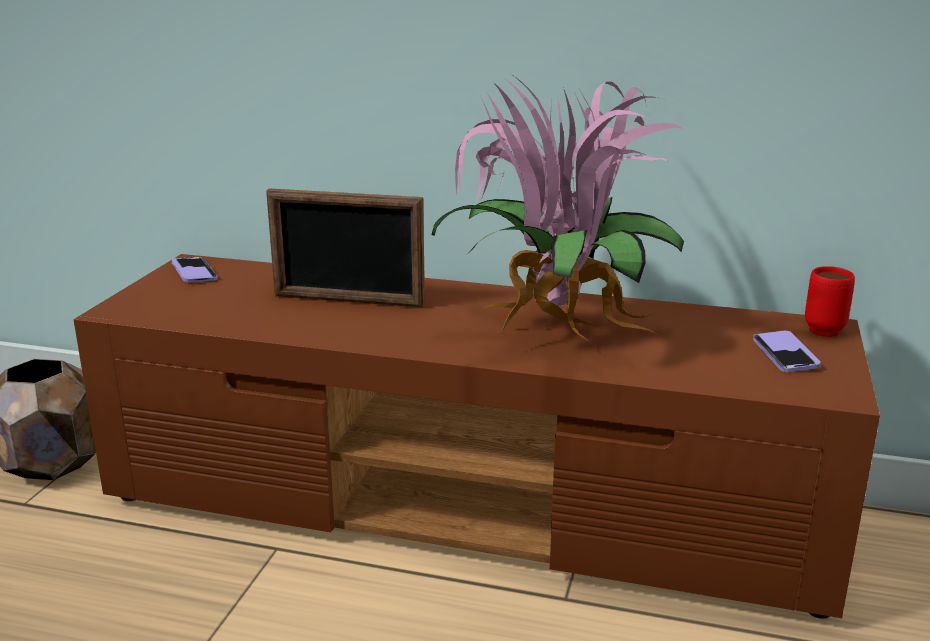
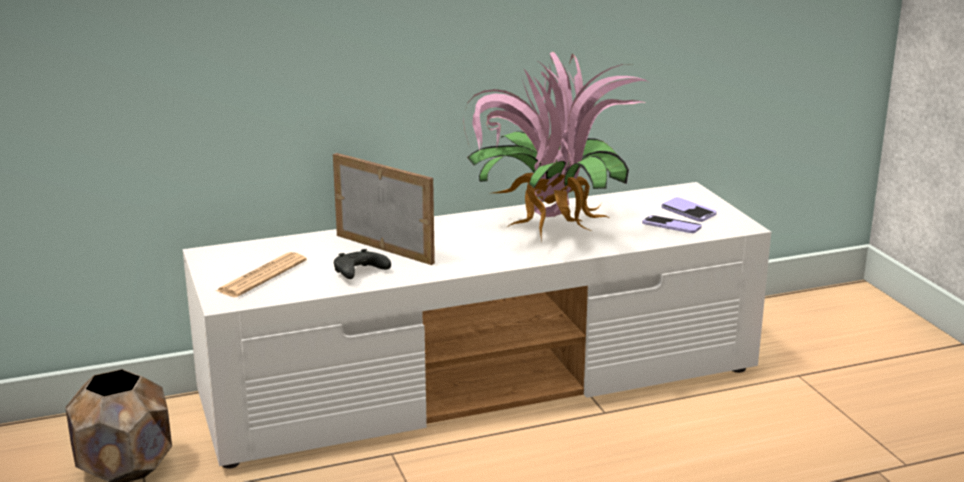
camera: 35 degrees left, 0 degrees up
brown tv stand [73,254,880,619] -> white tv stand [183,182,771,469]
phone [172,257,217,282] -> phone moved to [642,215,702,233]
picture frame [266,189,425,308] -> picture frame turned 120 degrees counterclockwise [333,153,435,265]
red mug [805,266,855,337] -> none
none -> newspaper [216,252,307,297]
none -> black game controller [334,249,391,279]

